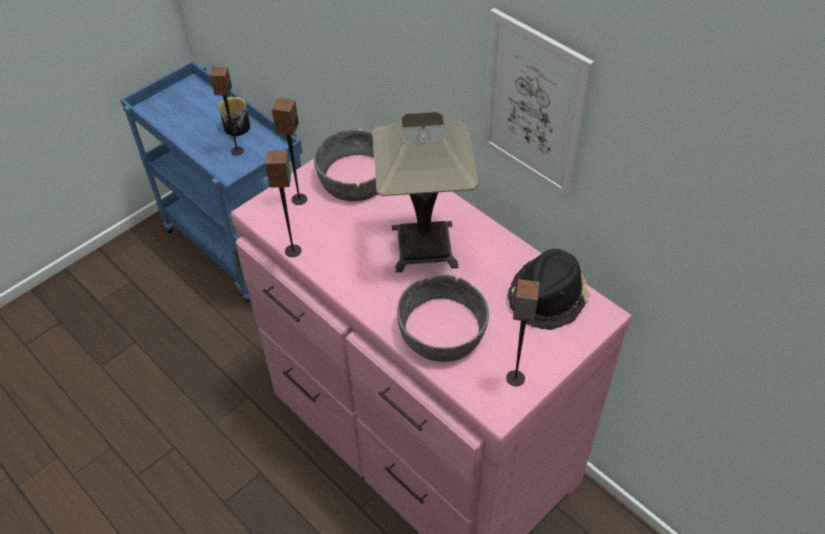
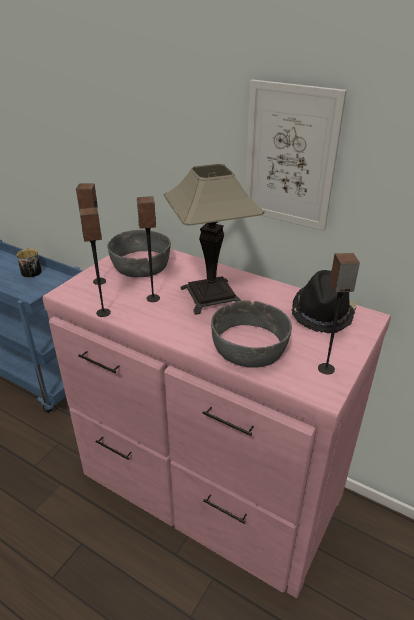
camera: 15 degrees left, 15 degrees down
speaker [210,67,244,156] -> speaker moved to [137,196,160,302]

